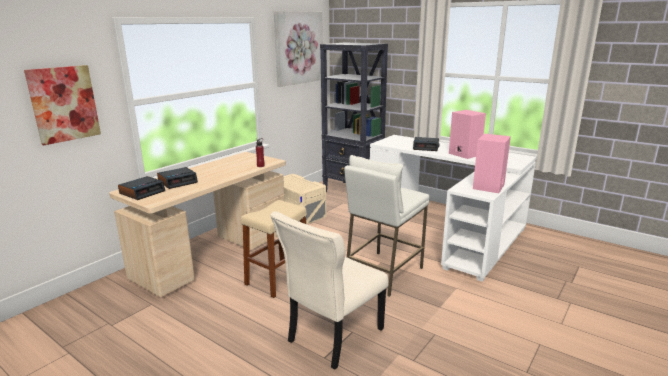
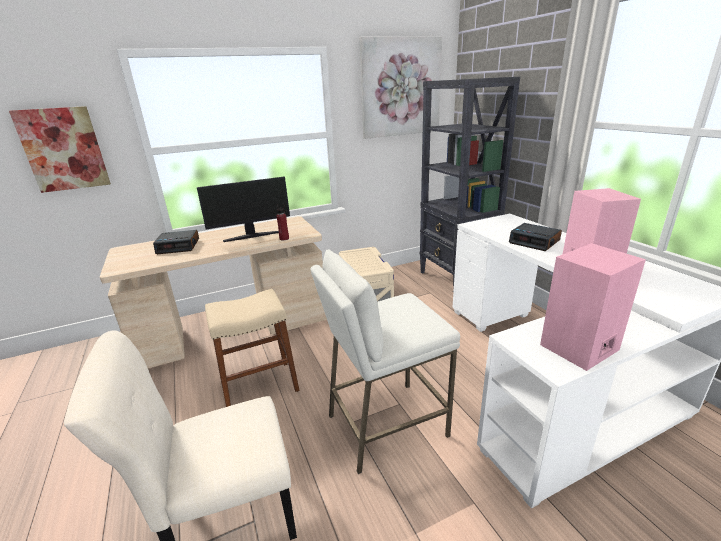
camera: 30 degrees right, 5 degrees up
alarm clock [118,176,165,200] -> none
none -> monitor [197,177,290,242]

